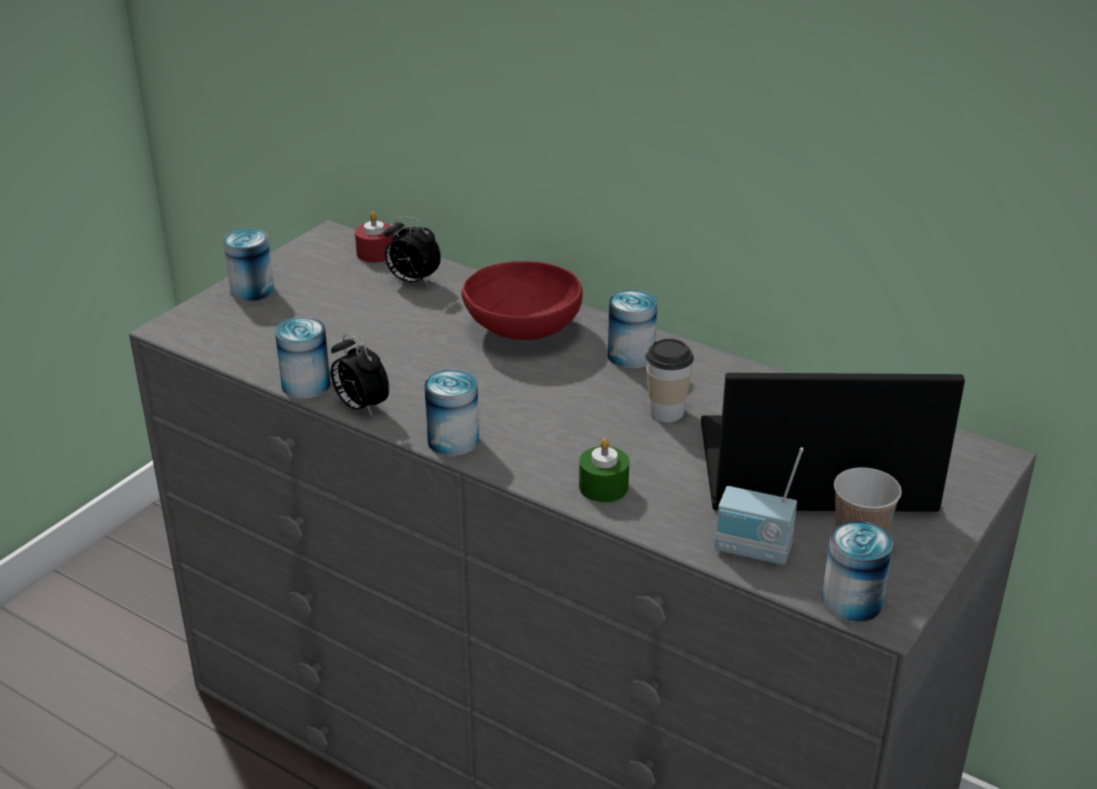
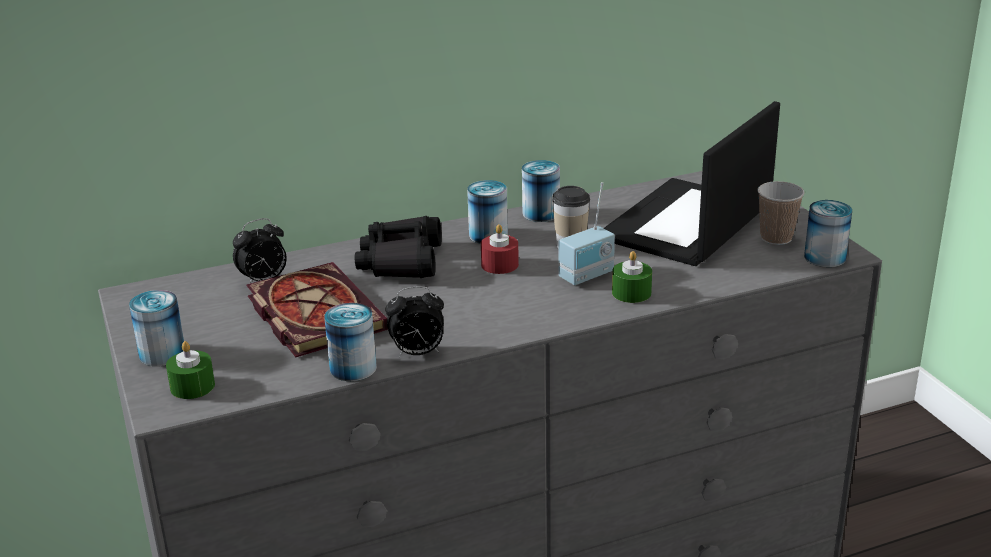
camera: 55 degrees left, 5 degrees down
red candle [355,212,394,263] -> red candle moved to [481,224,519,274]
can [424,369,479,456] -> can moved to [522,160,560,222]
red bowl [461,261,583,340] -> black binoculars [355,216,442,278]
radio [715,447,804,565] -> radio moved to [559,182,615,285]
none -> green candle [166,341,215,399]
none -> book [246,262,388,357]

